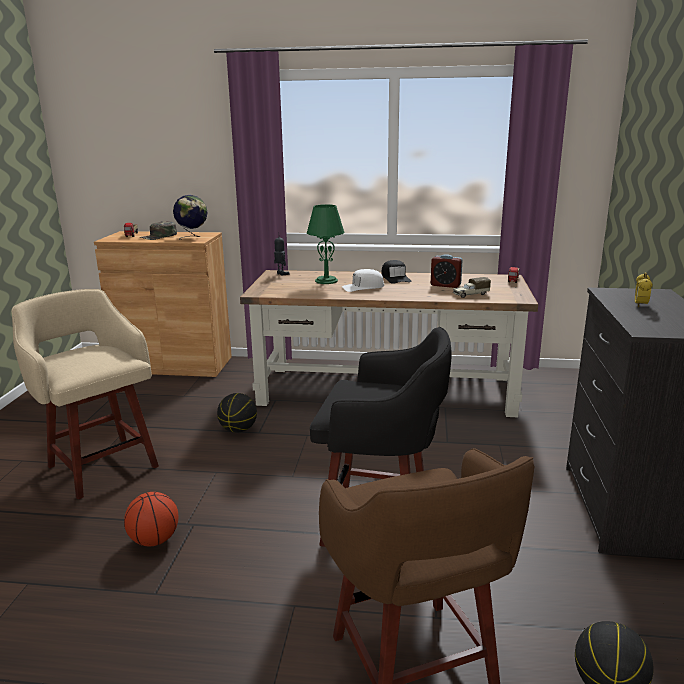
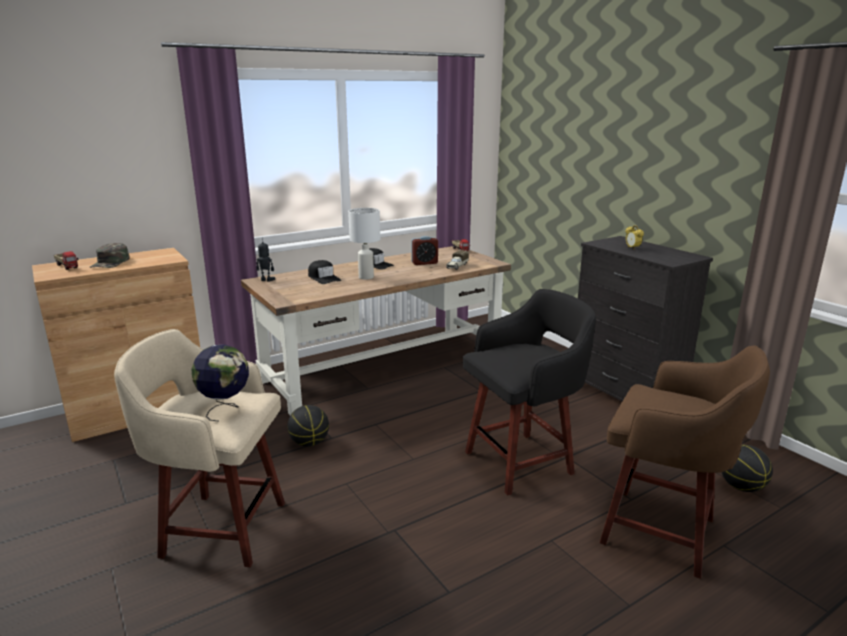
camera: 40 degrees left, 0 degrees up
basketball [124,492,178,546] -> none
globe [173,195,208,240] -> globe moved to [192,344,249,422]
green table lamp [307,204,344,284] -> black cap [308,260,341,284]
white cap [342,269,384,292] -> white table lamp [348,208,380,279]

